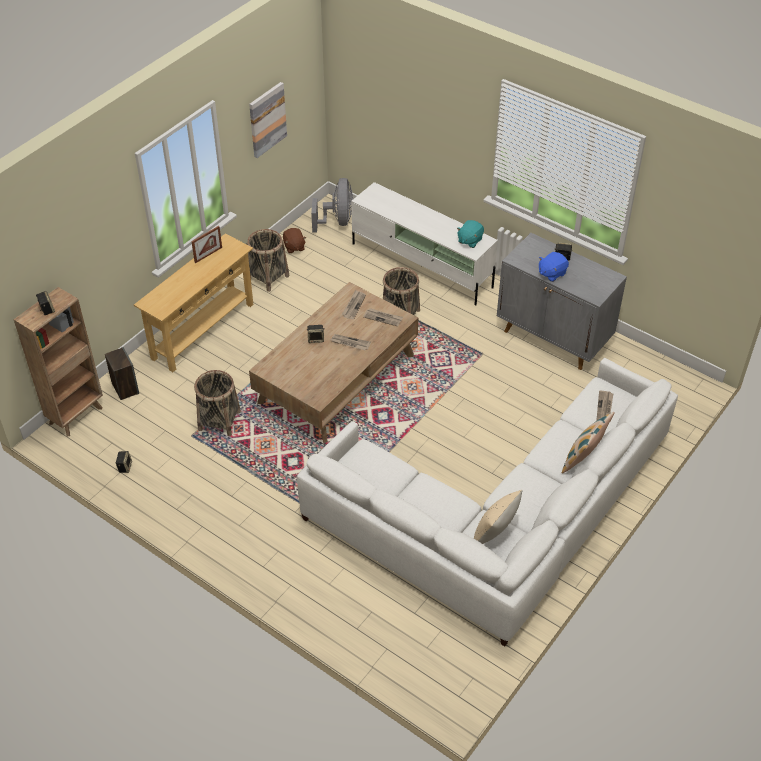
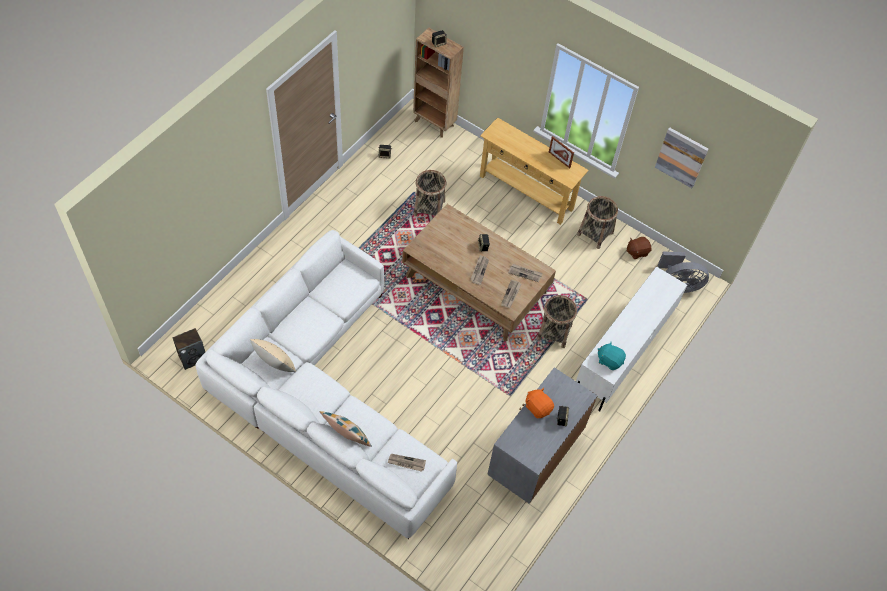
camera: 85 degrees right, 10 degrees up
speaker [105,347,139,400] -> speaker moved to [173,328,205,370]
blue plush toy [539,252,569,282] -> orange plush toy [526,388,554,418]

